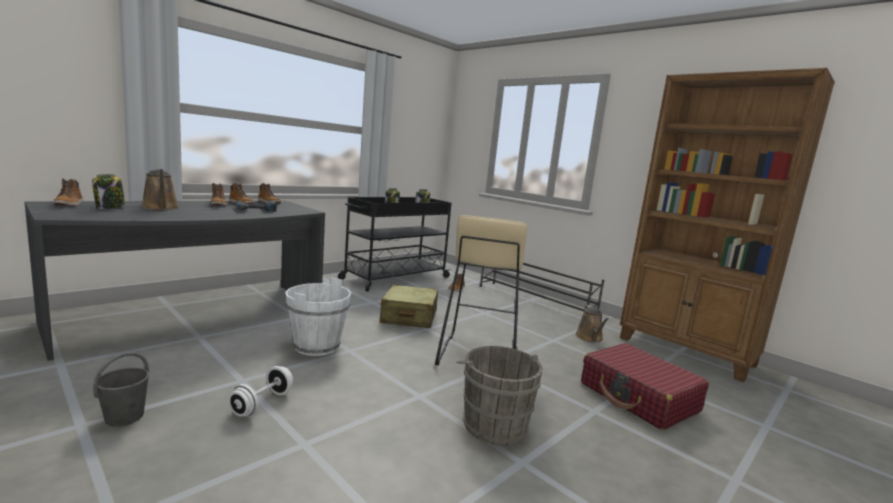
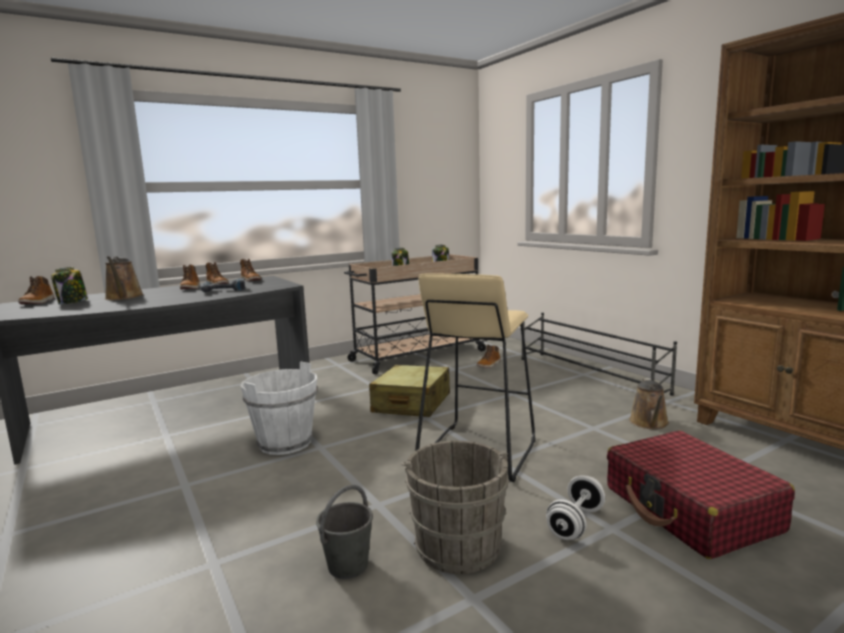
camera: 15 degrees right, 0 degrees up
grey bucket [93,352,150,427] -> grey bucket moved to [316,485,373,579]
white dumbbell [228,366,293,416] -> white dumbbell moved to [546,475,605,540]
black cart [338,197,452,292] -> beige cart [344,254,487,374]

